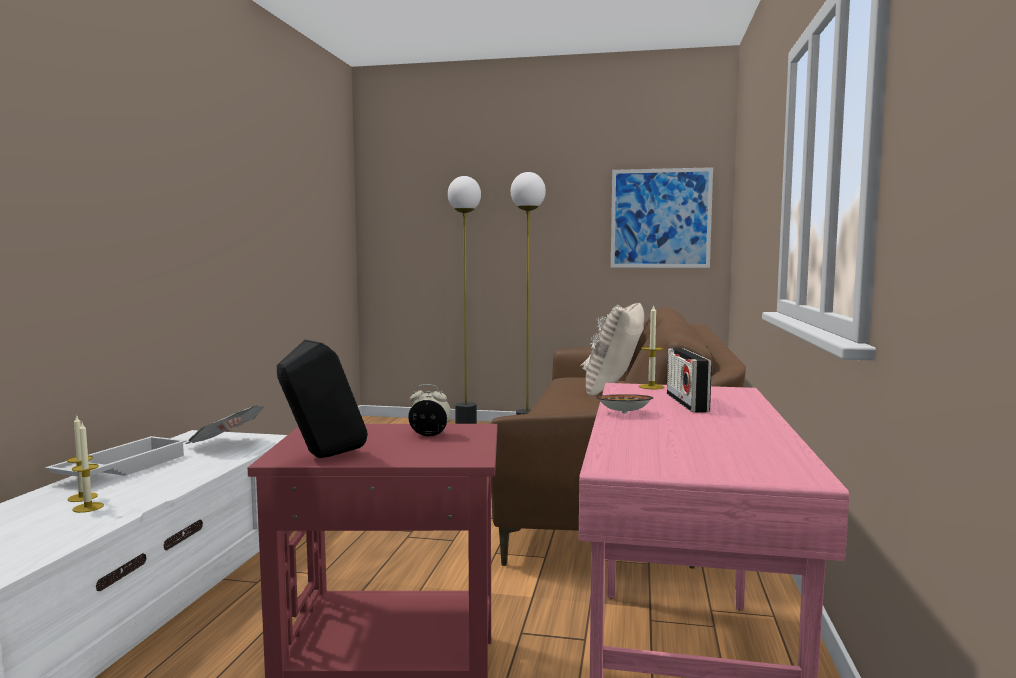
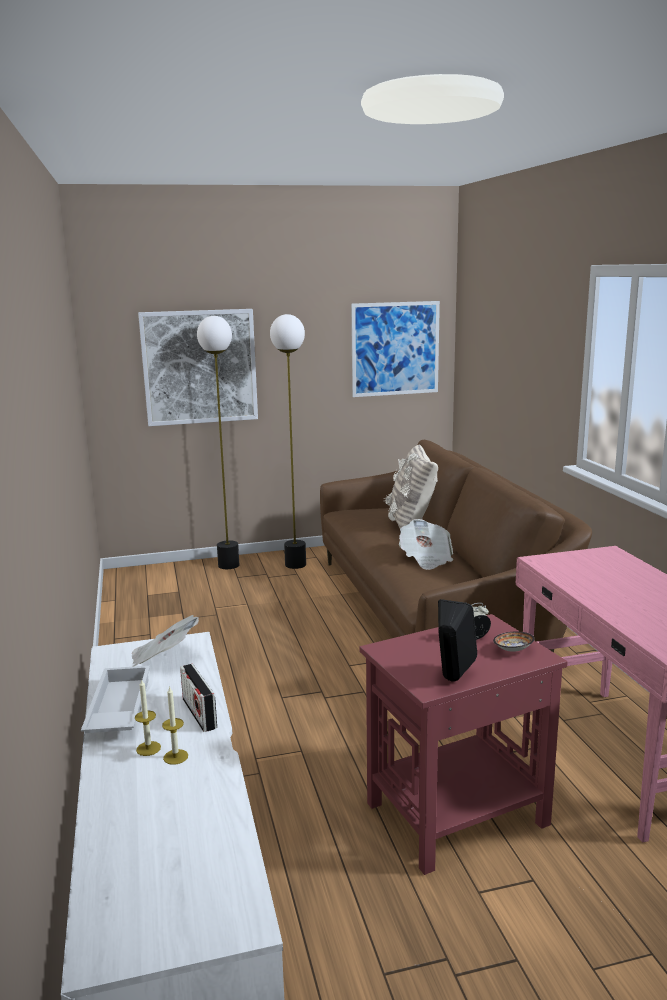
camera: 25 degrees left, 10 degrees up
bowl [596,394,653,414] -> bowl moved to [493,631,535,652]
candle [639,304,664,389] -> none
radio [667,348,712,412] -> radio moved to [180,664,217,732]
none -> picture [138,309,258,426]
none -> newspaper [399,519,453,570]

